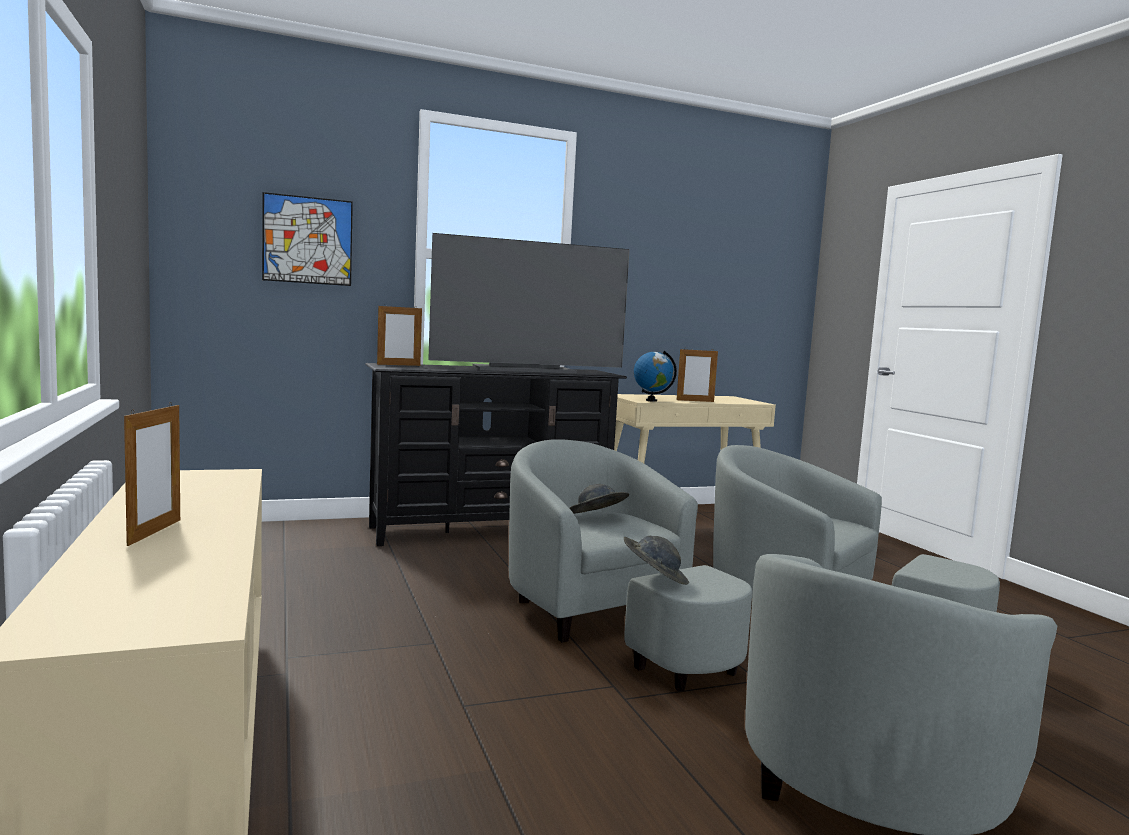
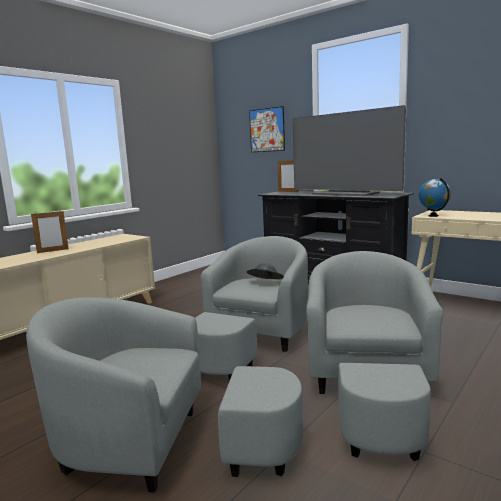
camera: 60 degrees right, 5 degrees up
grey hat [624,536,689,585] -> none
picture frame [677,349,718,402] -> none

